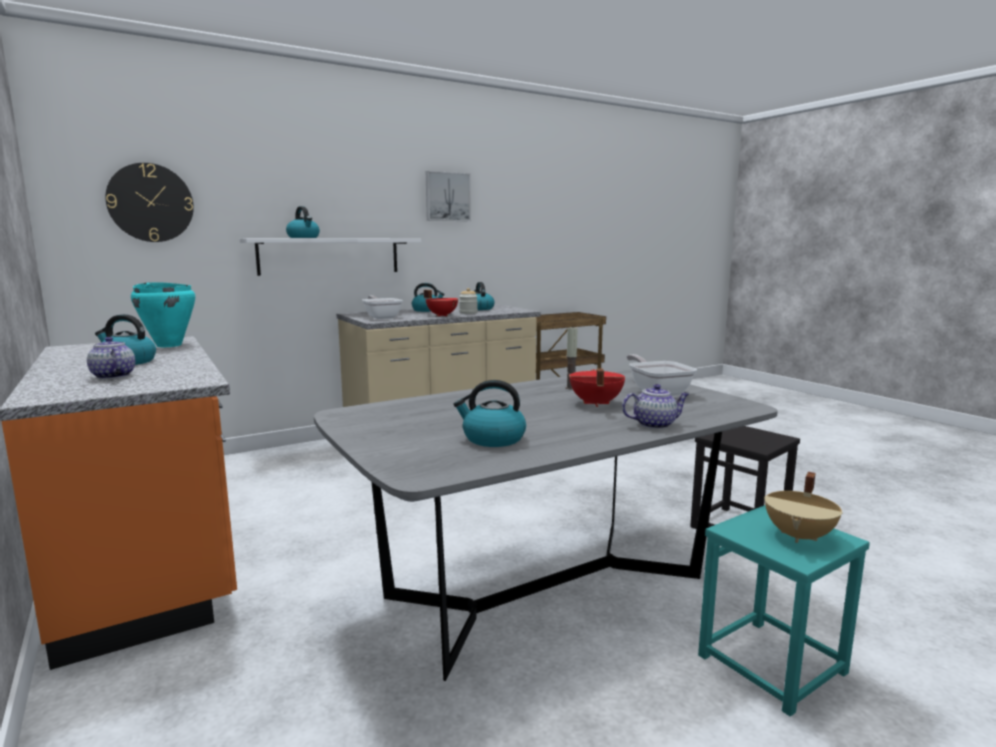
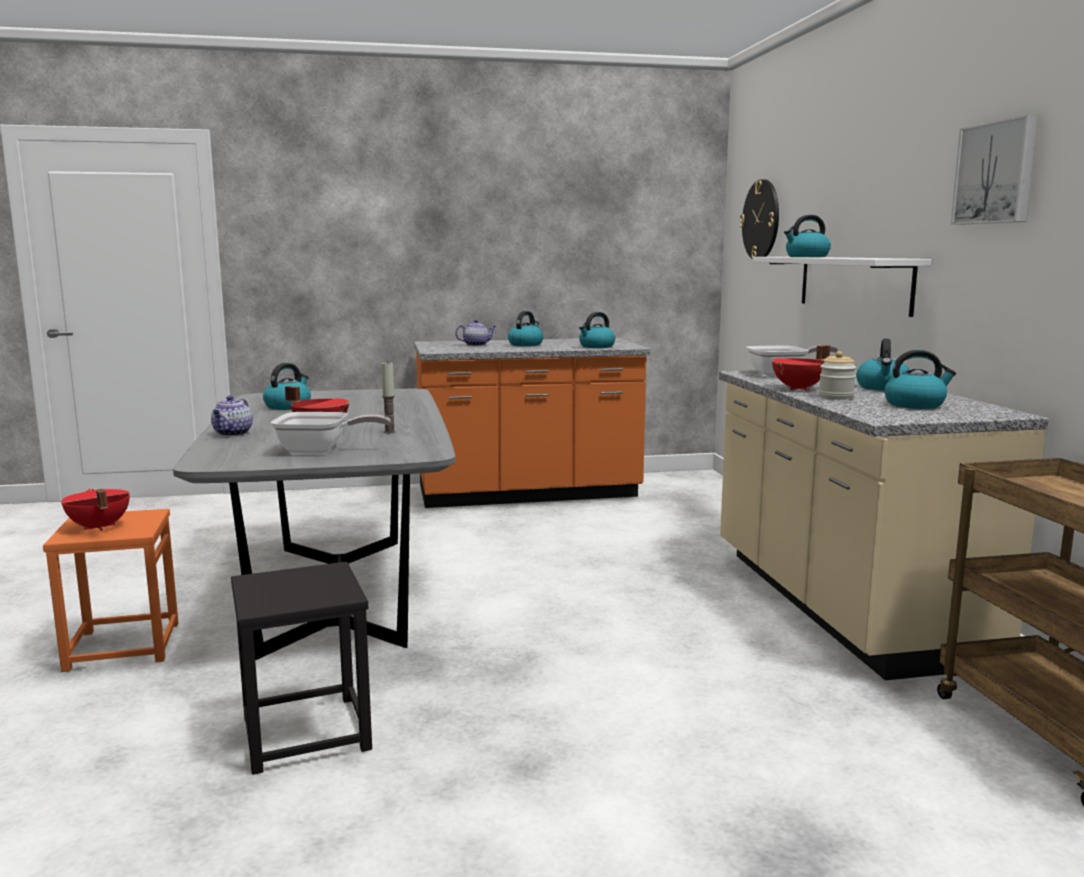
camera: 110 degrees right, 0 degrees up
turquoise cooking pot [131,282,195,347] -> kettle [579,312,615,348]
turquoise stool [698,505,870,716] -> orange stool [43,509,178,672]
beige cooking pot [764,472,843,543] -> red cooking pot [61,489,130,531]

